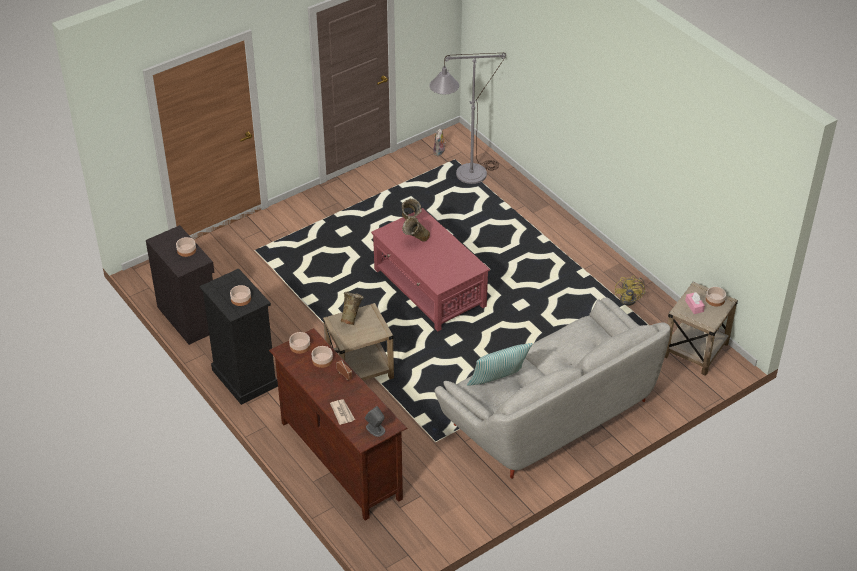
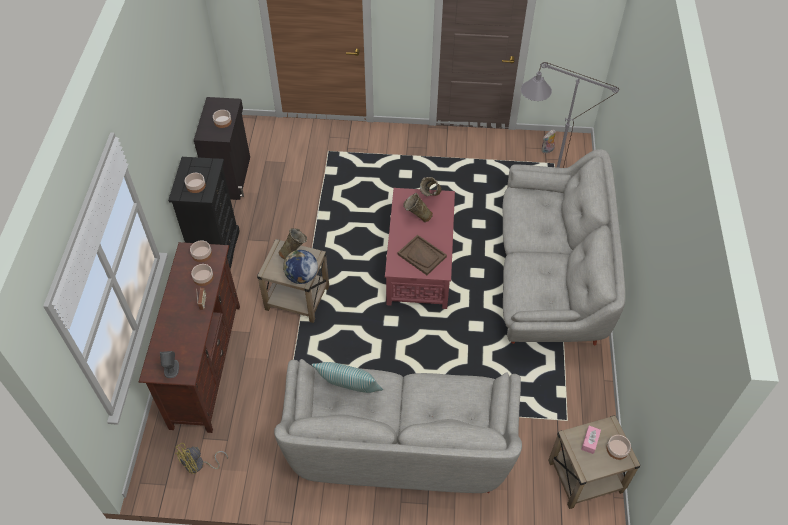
camera: 40 degrees right, 10 degrees up
newspaper [330,399,355,425] -> none
yellow fan [615,276,646,306] -> yellow fan moved to [175,443,228,474]
none -> globe [283,250,318,284]
none -> brown tray [398,235,447,275]
none -> grey sofa [503,149,625,345]

